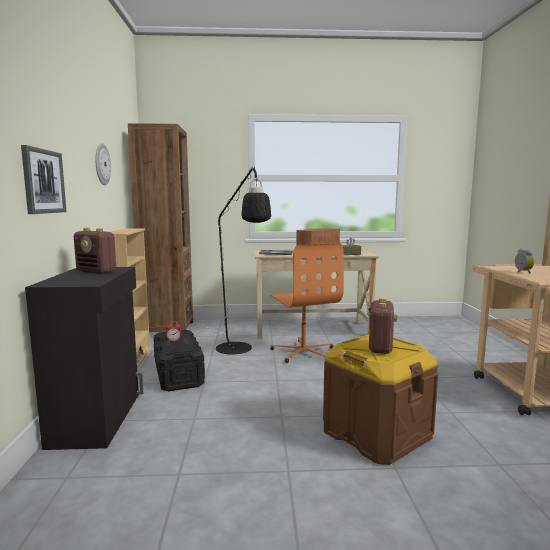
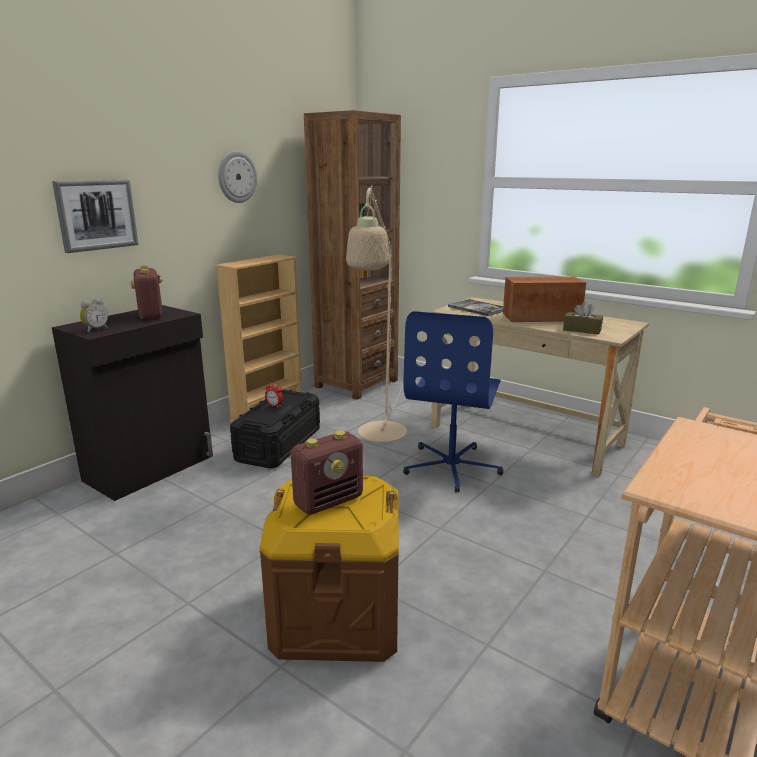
camera: 40 degrees right, 10 degrees up
black floor lamp [201,167,271,354] -> beige floor lamp [346,185,407,442]
orange office chair [270,243,344,363] -> blue office chair [403,311,503,493]
alarm clock [515,248,534,274] -> alarm clock moved to [80,298,108,332]

